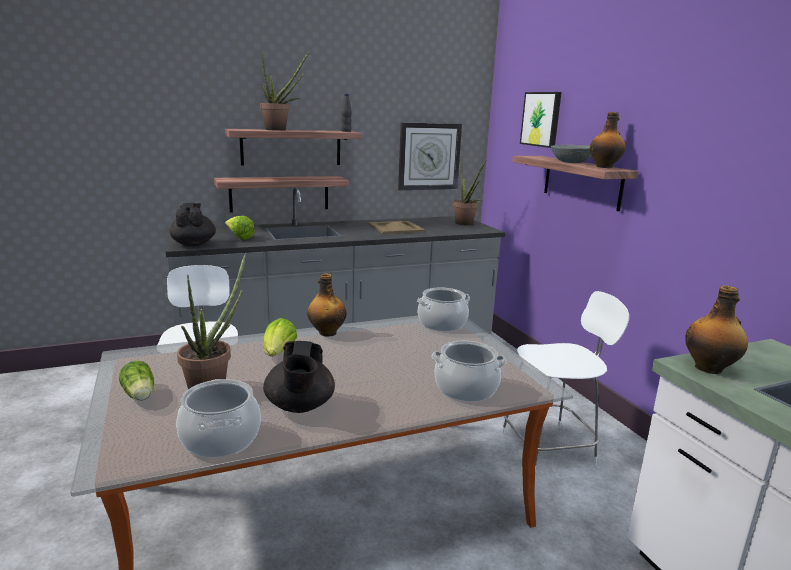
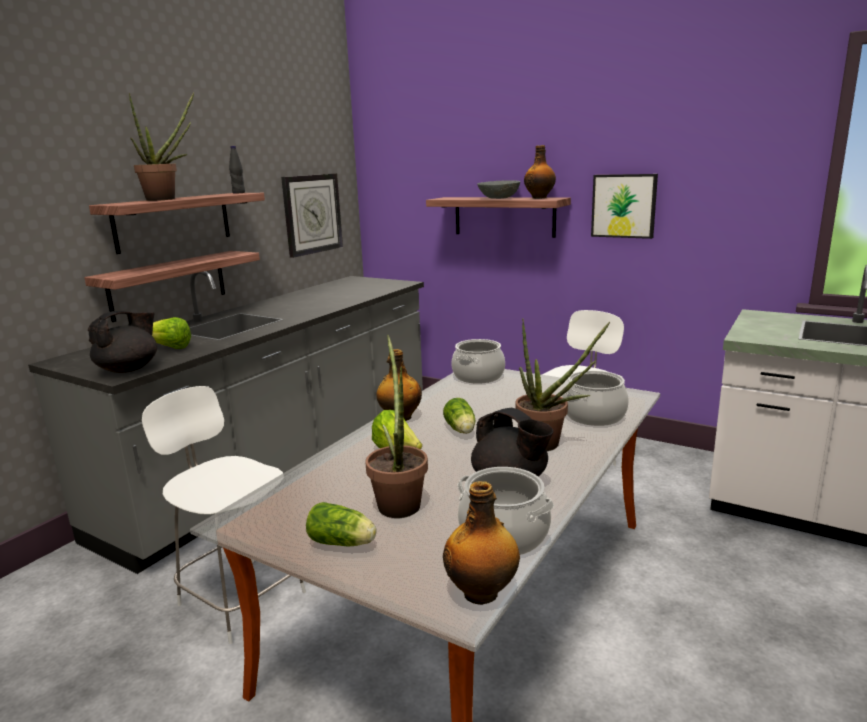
camera: 35 degrees left, 0 degrees up
black teapot [170,203,216,246] -> black teapot turned 90 degrees clockwise [88,311,157,373]
beige tray [368,221,425,234] -> none
potted plant [453,158,487,225] -> potted plant moved to [516,319,610,451]
picture [520,92,562,148] -> picture moved to [591,174,658,239]
bottle [685,285,748,374] -> bottle moved to [443,481,520,605]
none -> lettuce [443,398,475,434]

